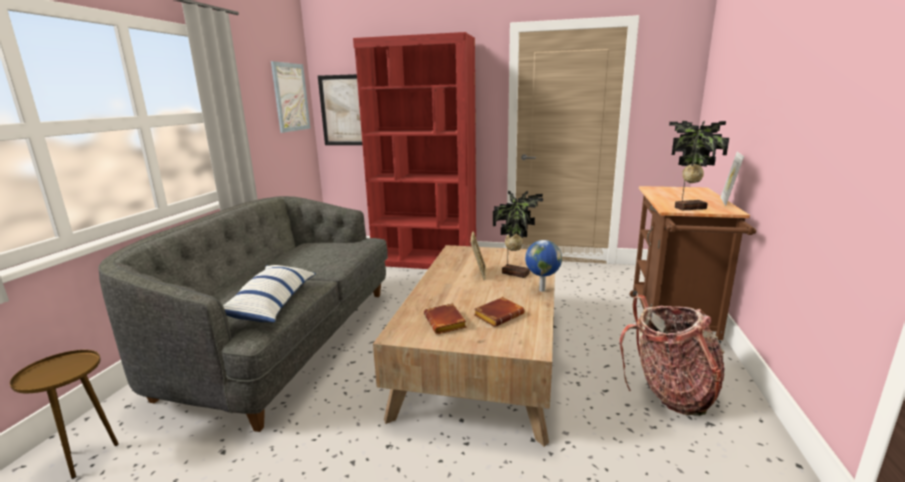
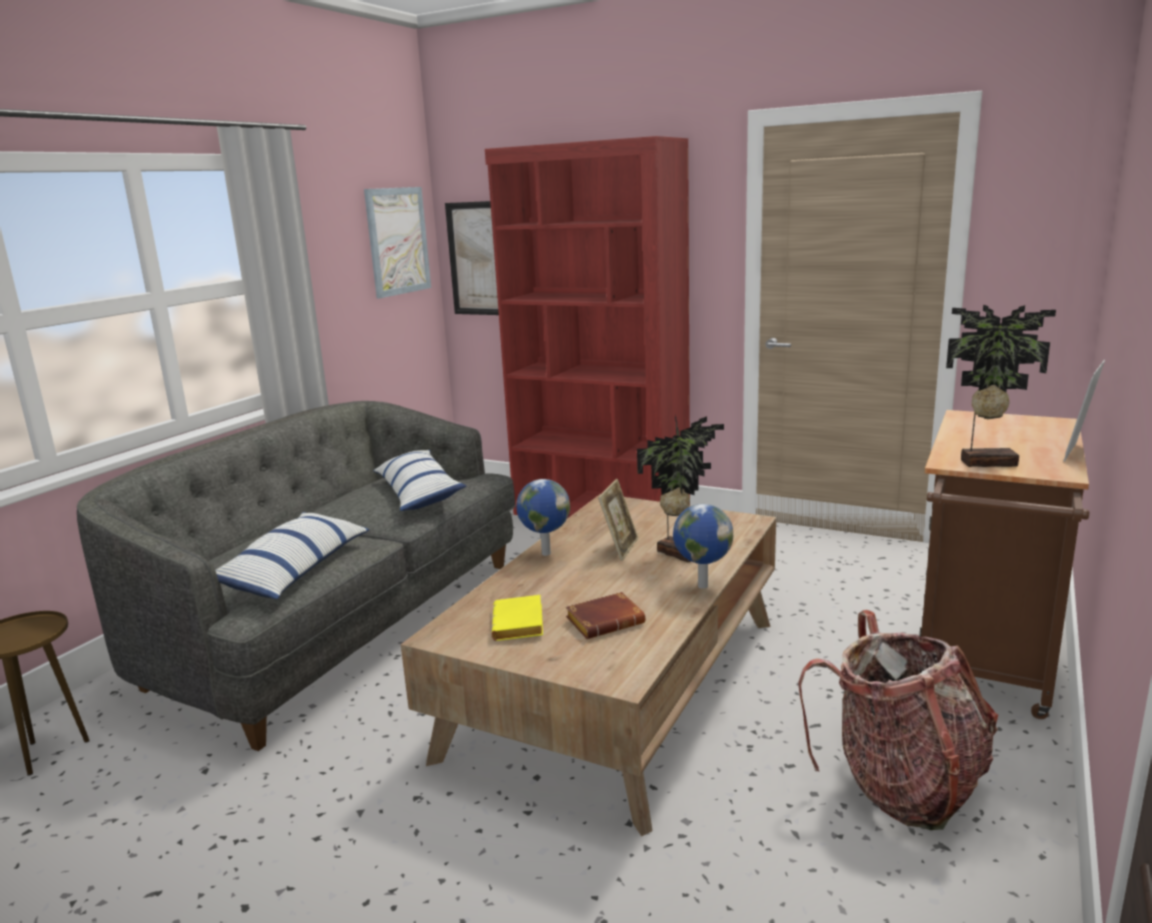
camera: 15 degrees right, 0 degrees up
brown book [424,303,467,334] -> yellow book [492,595,543,641]
none -> pillow [373,450,466,511]
none -> globe [517,479,570,556]

